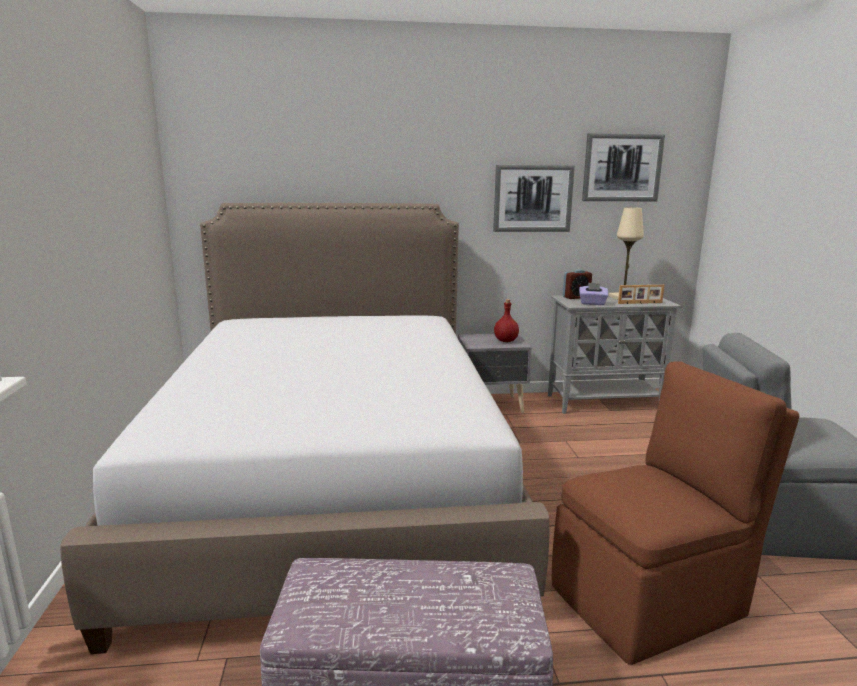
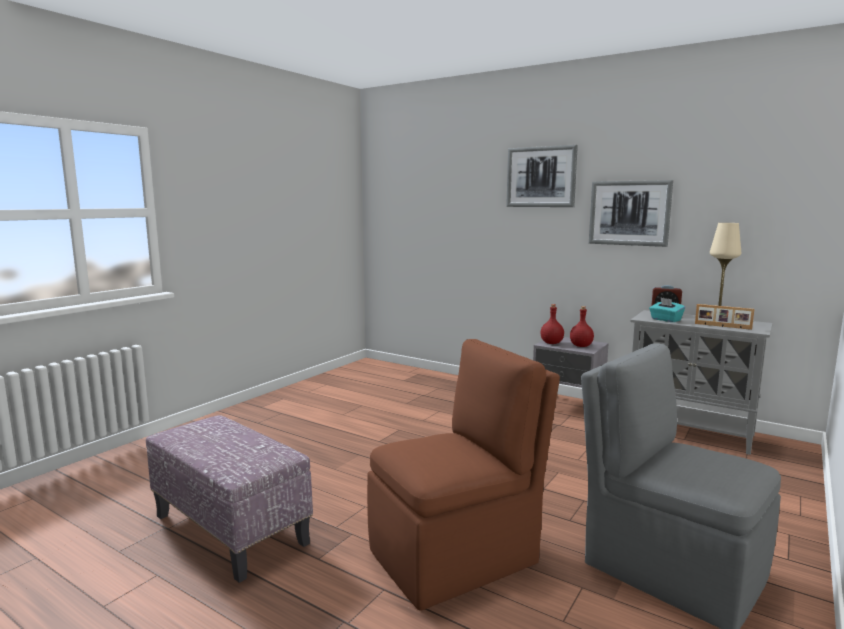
camera: 40 degrees right, 5 degrees down
bed [60,203,549,654] -> none
brown chair [552,361,799,665] -> brown chair turned 45 degrees counterclockwise [367,339,560,611]
purple tissue box [579,282,608,305] -> turquoise tissue box [649,297,685,322]
picture [582,133,665,201] -> picture moved to [506,145,578,207]
none -> red bottle [540,304,564,344]

